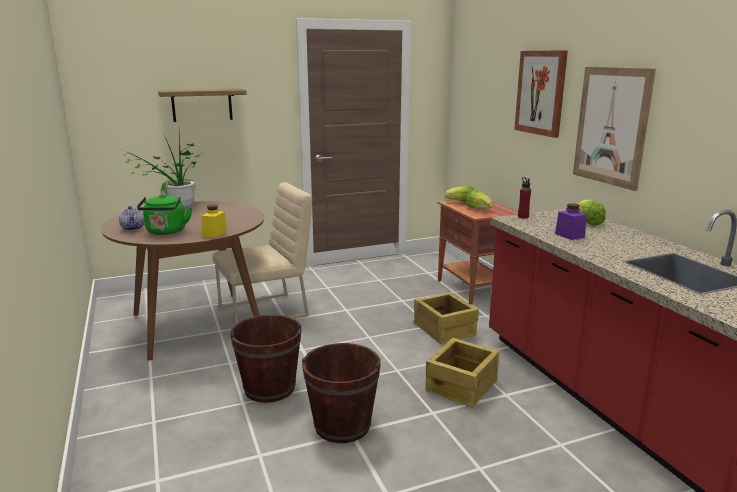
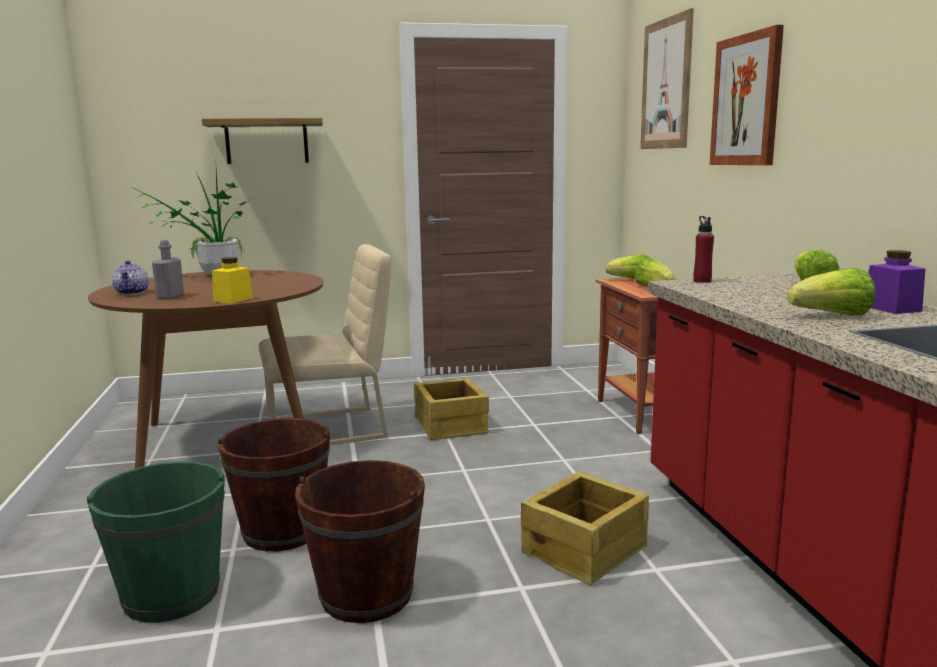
camera: 10 degrees right, 5 degrees down
green kettle [137,194,192,235] -> grey bottle [152,240,184,299]
crate [413,292,479,344] -> crate moved to [414,378,489,440]
purple jar [555,203,587,240] -> purple jar moved to [868,250,925,314]
picture [573,67,656,191] -> picture moved to [640,8,694,149]
none -> green bucket [87,461,225,623]
none -> lettuce [787,268,875,316]

